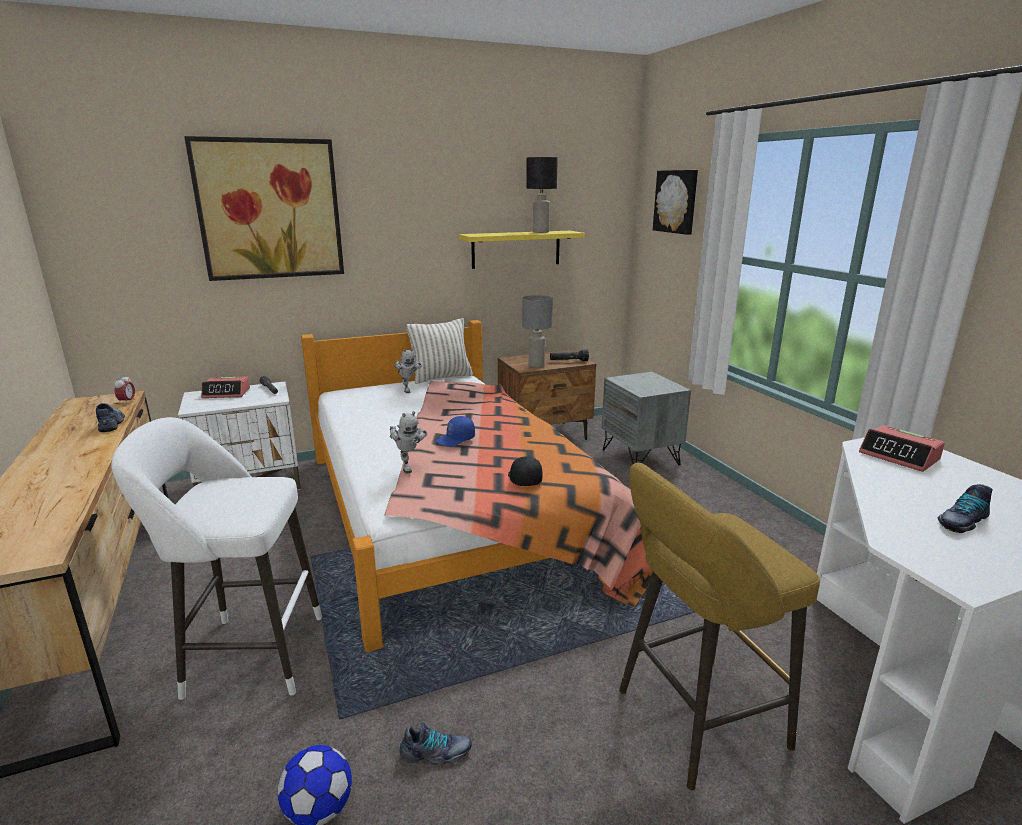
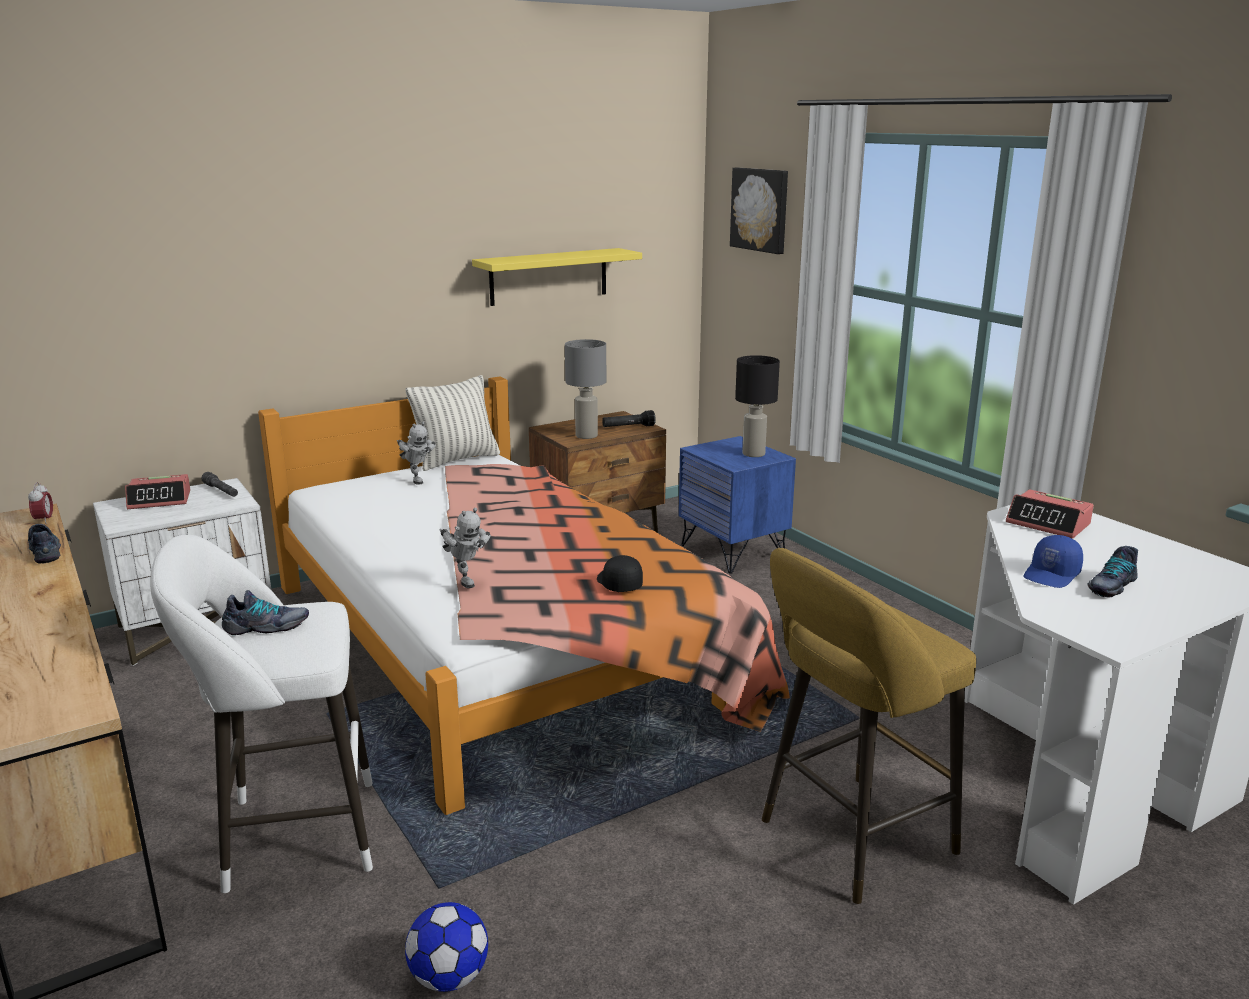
camera: 10 degrees left, 0 degrees up
picture [184,136,344,281] -> none
shoe [400,723,472,764] -> shoe moved to [222,590,309,635]
blue cap [436,416,475,447] -> blue cap moved to [1024,535,1083,588]
black table lamp [526,157,558,233] -> black table lamp moved to [735,355,780,457]
grey nightstand [602,372,691,465] -> blue nightstand [679,436,796,574]

